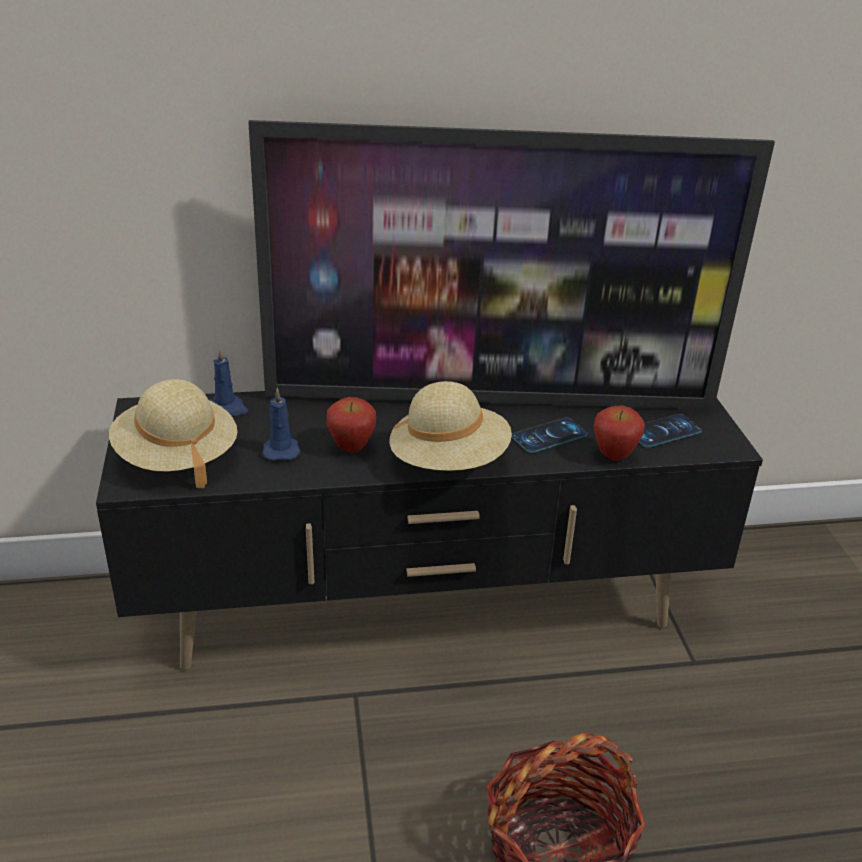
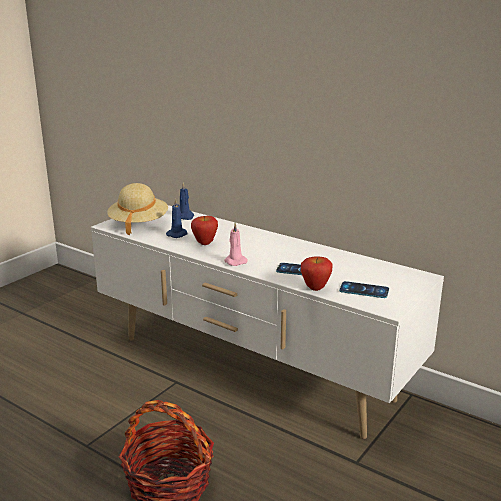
camera: 45 degrees right, 10 degrees down
black tv stand [96,391,763,670] -> white tv stand [91,205,444,439]
television [248,120,775,410] -> none
beige hat [390,381,512,471] -> pink candle [224,222,247,266]

